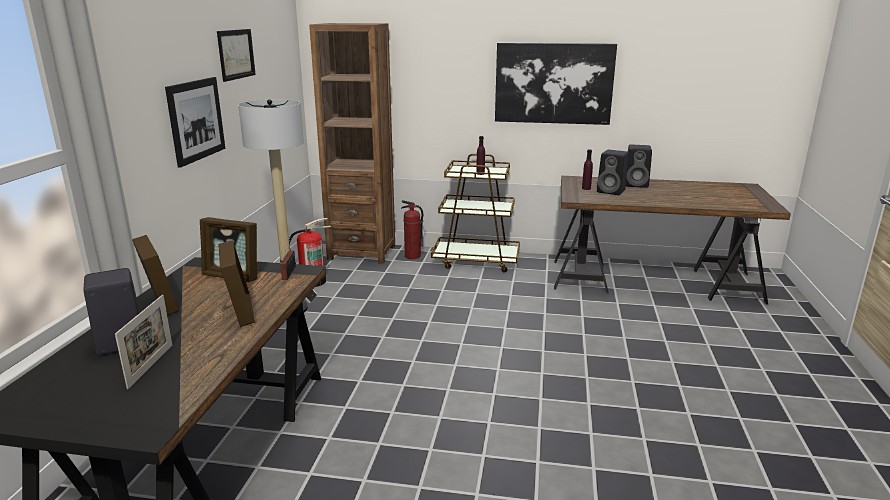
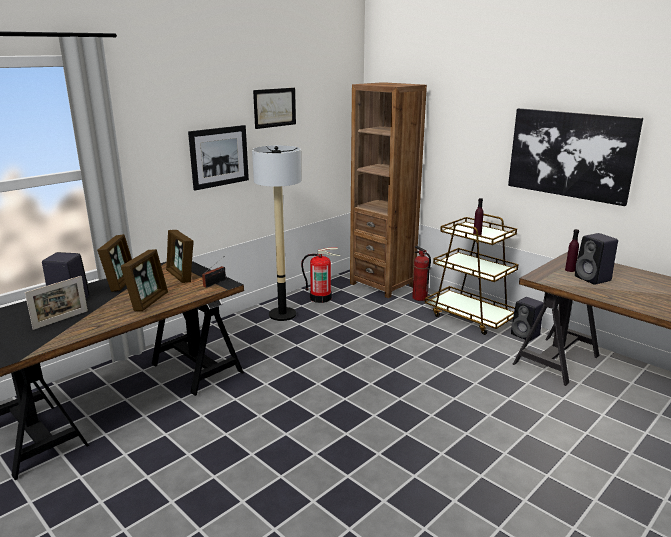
camera: 35 degrees right, 0 degrees up
black speaker [626,145,652,188] -> black speaker moved to [511,297,543,341]

